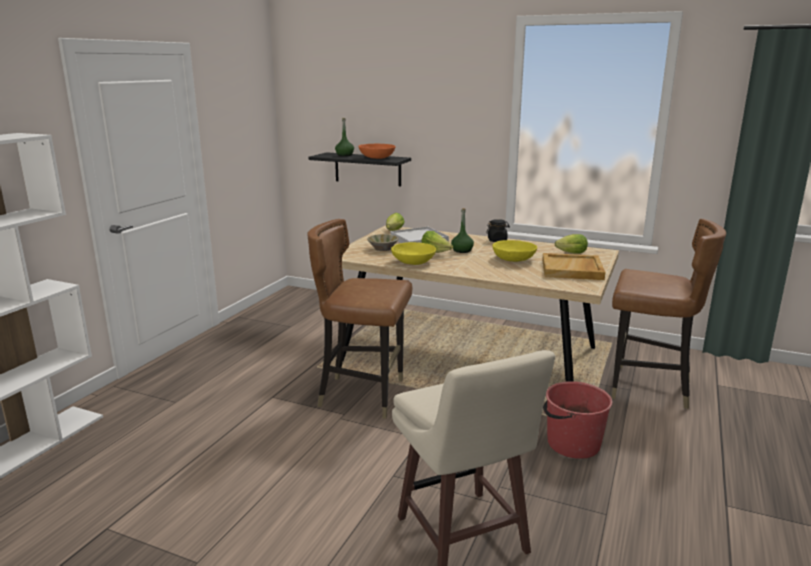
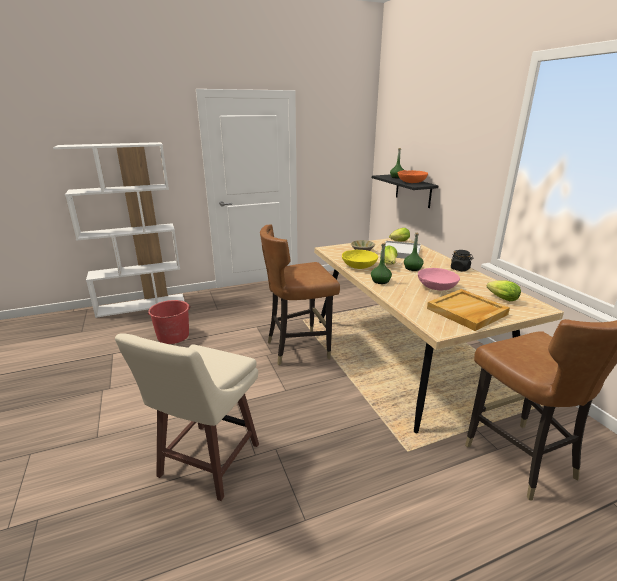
camera: 45 degrees right, 5 degrees up
brown chair [307,219,412,419] -> brown chair turned 75 degrees counterclockwise [260,224,340,365]
yellow bowl [492,240,537,262] -> pink bowl [418,268,460,290]
red bucket [543,381,612,459] -> red bucket moved to [147,300,191,344]
none -> green bottle [371,243,392,284]

